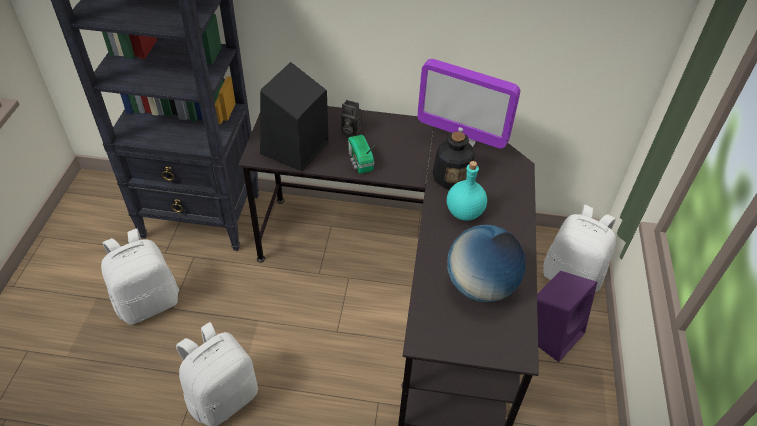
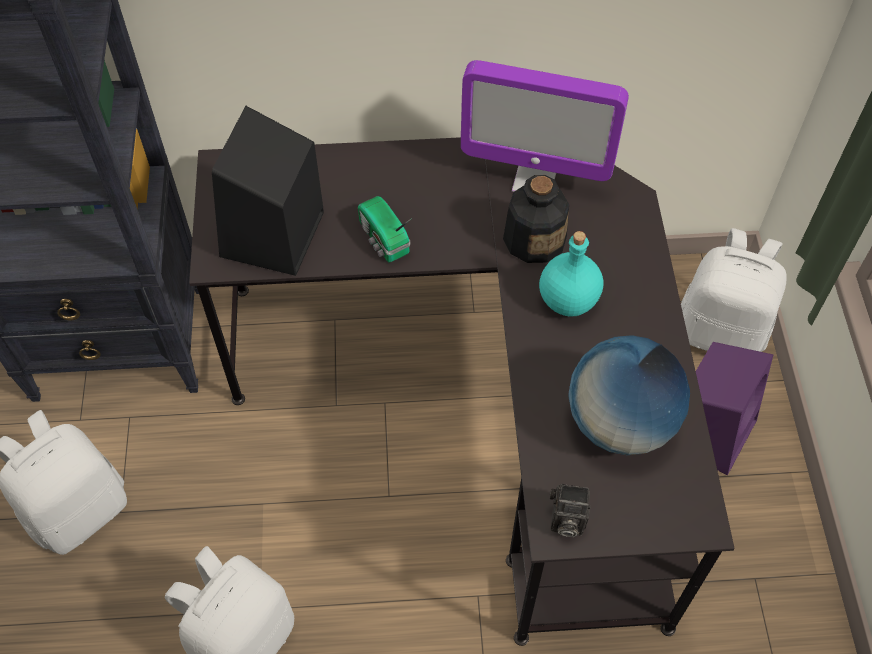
camera: 10 degrees left, 10 degrees up
camera [341,100,362,136] -> camera moved to [550,484,590,538]

